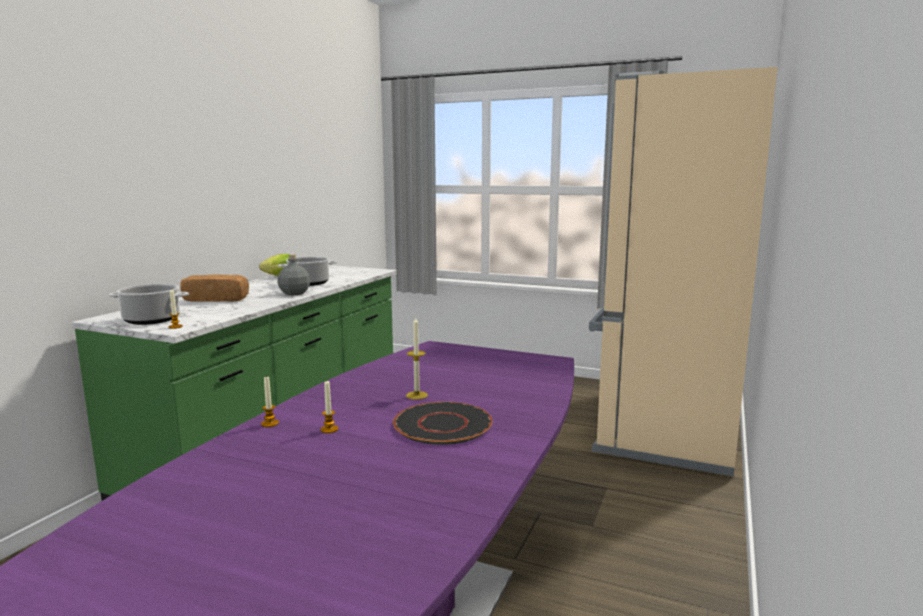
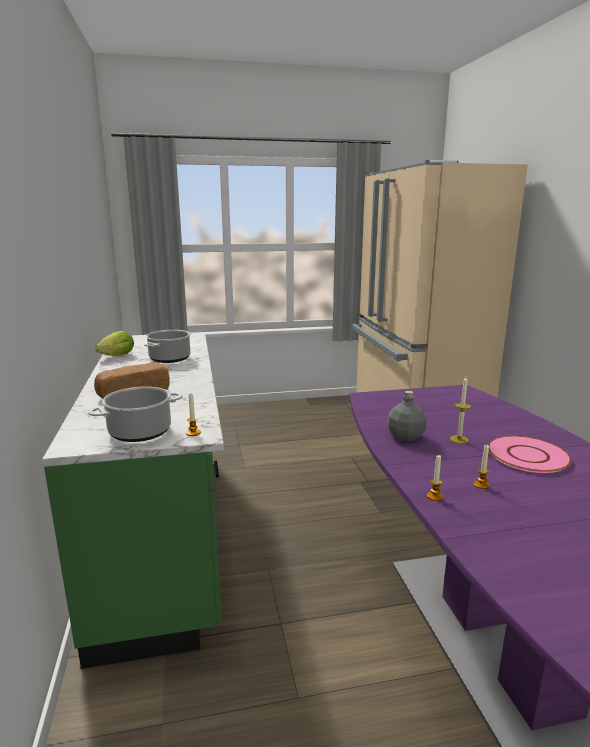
camera: 35 degrees left, 5 degrees up
grey bottle [277,254,310,295] -> grey bottle moved to [387,391,427,441]
black plate [393,402,493,445] -> pink plate [487,436,572,473]

